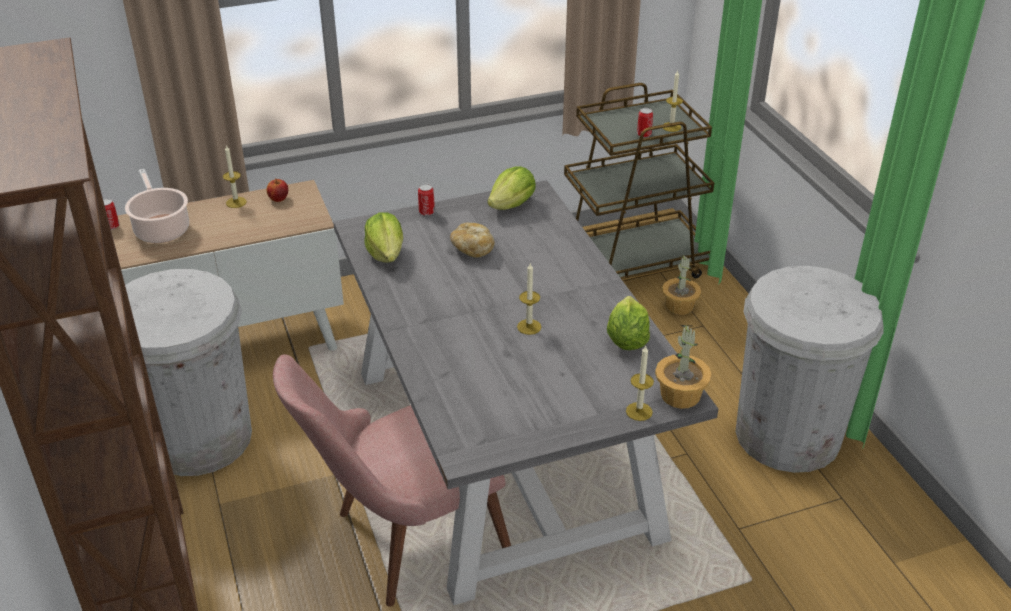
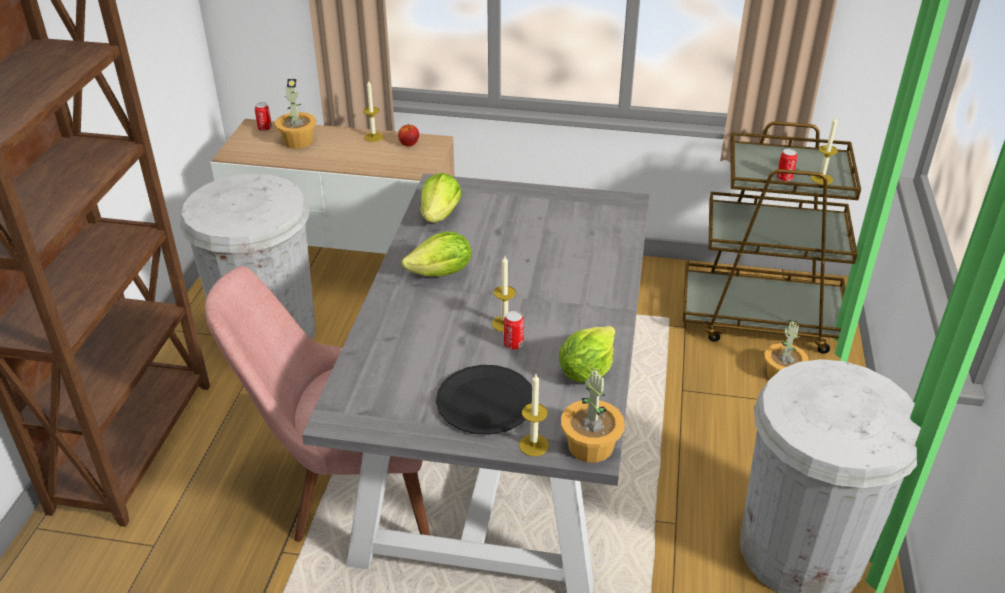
camera: 30 degrees right, 0 degrees up
cooking pot [125,169,189,243] -> potted plant [275,79,316,149]
can [418,184,435,216] -> can moved to [504,311,524,350]
bread [450,223,495,257] -> none
lettuce [487,166,536,210] -> lettuce moved to [402,232,471,276]
none -> black plate [436,365,532,435]

